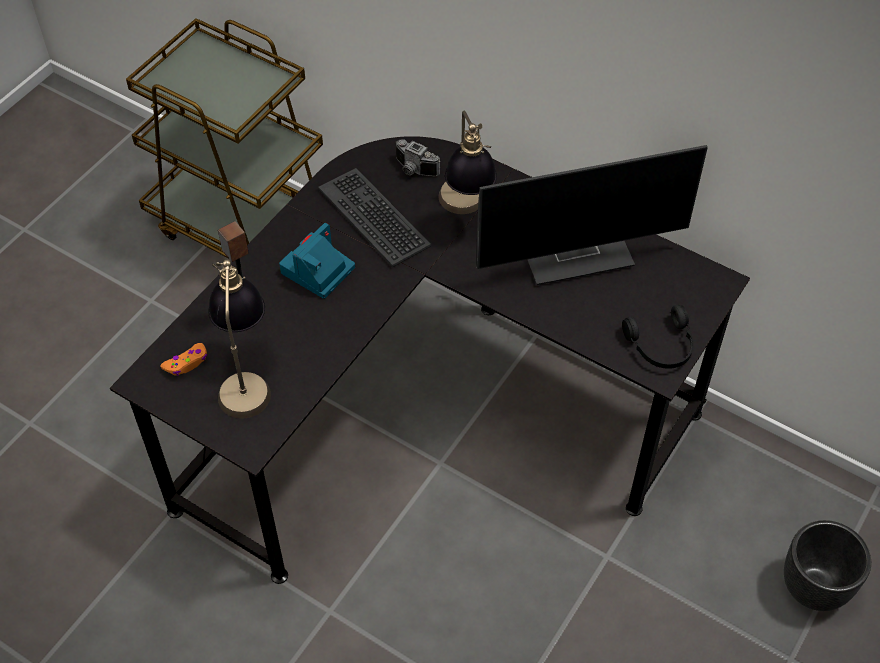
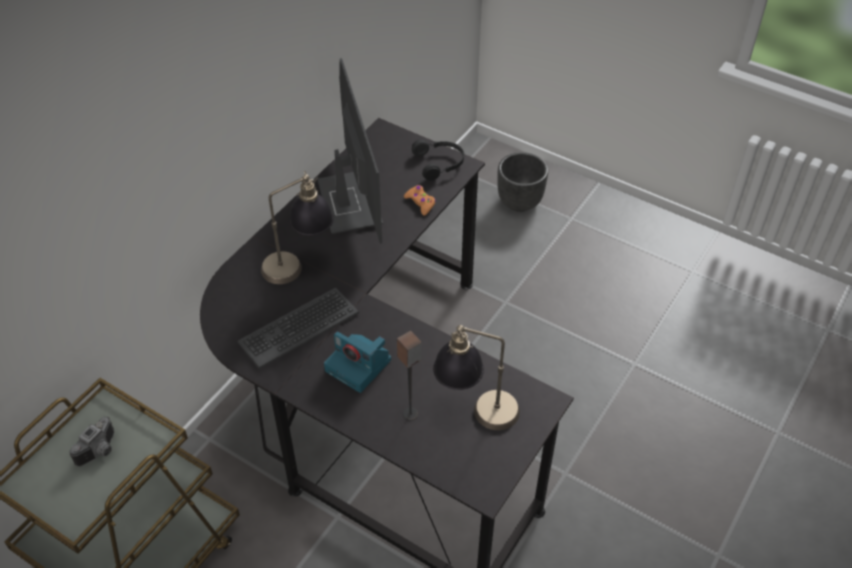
camera: 90 degrees left, 5 degrees down
orange game controller [160,343,207,376] -> orange game controller moved to [404,185,436,215]
camera [396,139,440,177] -> camera moved to [69,417,114,467]

